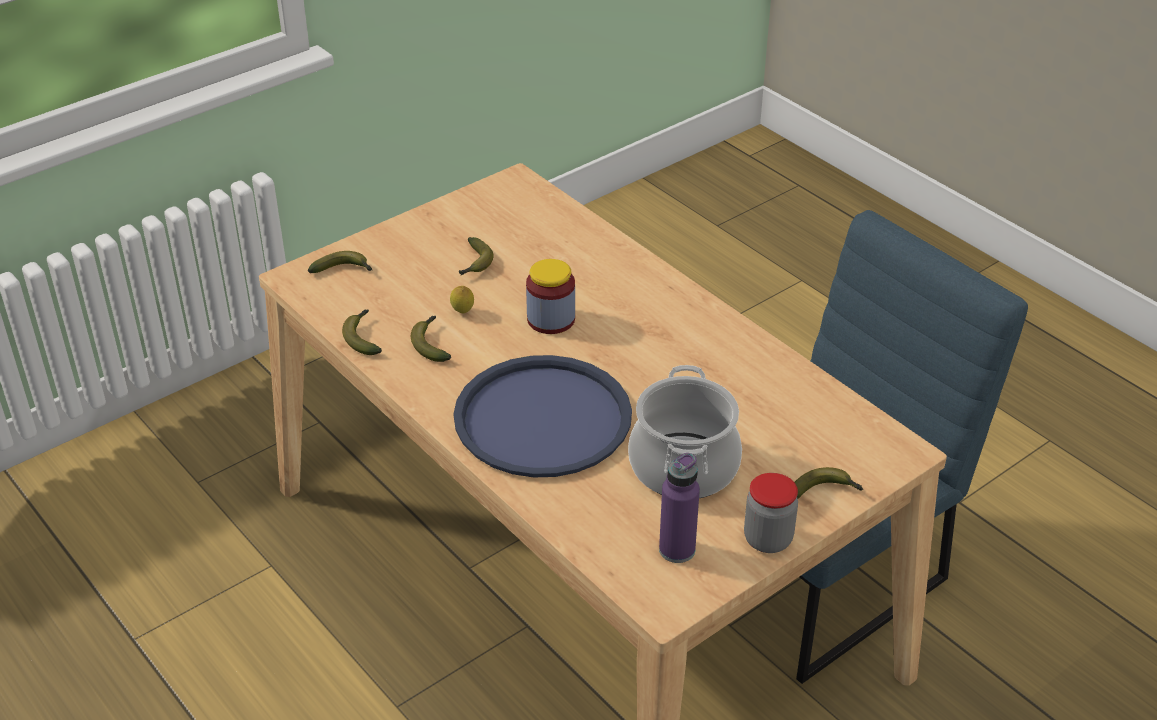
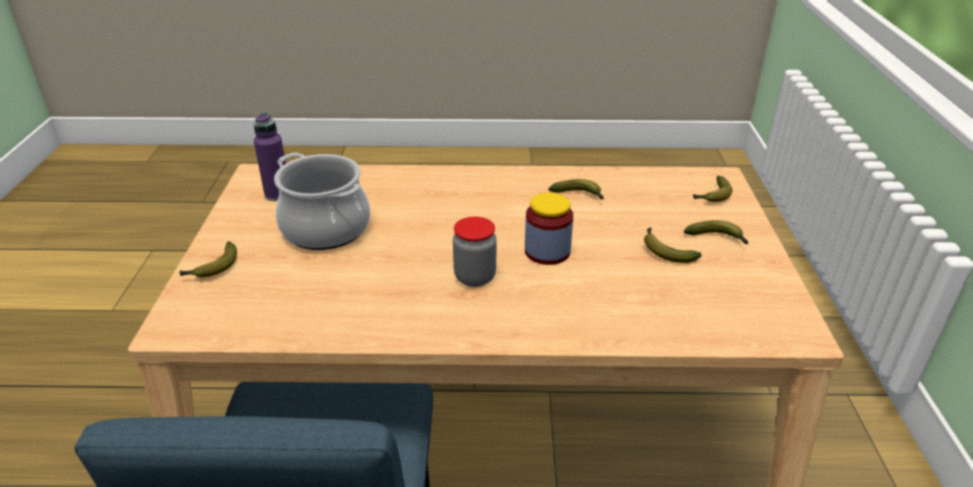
camera: 130 degrees right, 5 degrees down
banana [342,310,382,355] -> banana moved to [684,220,748,244]
lemon [450,286,474,314] -> none
blue tray [454,355,632,477] -> none
jar [744,473,798,553] -> jar moved to [453,217,497,287]

